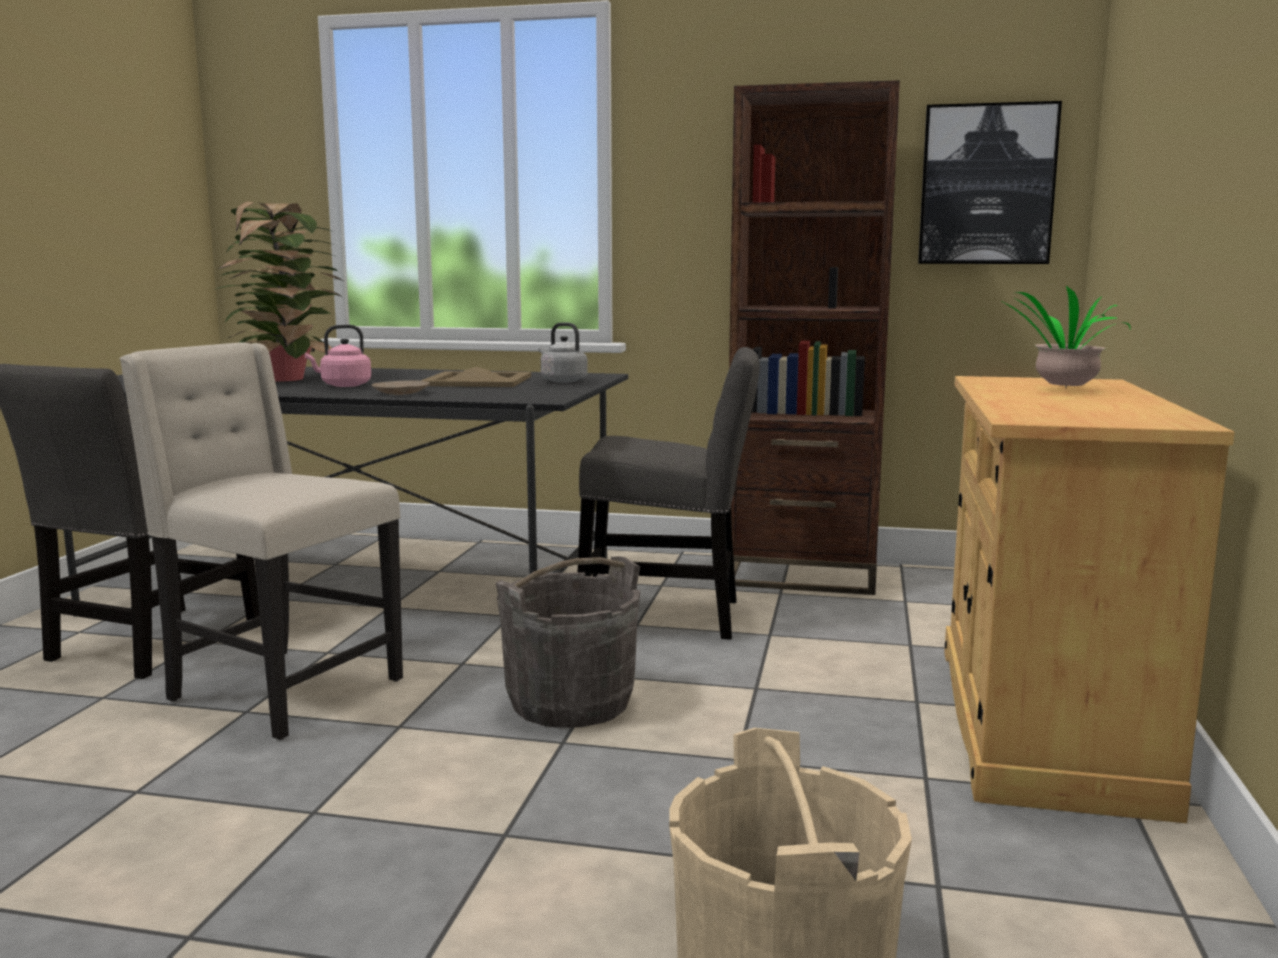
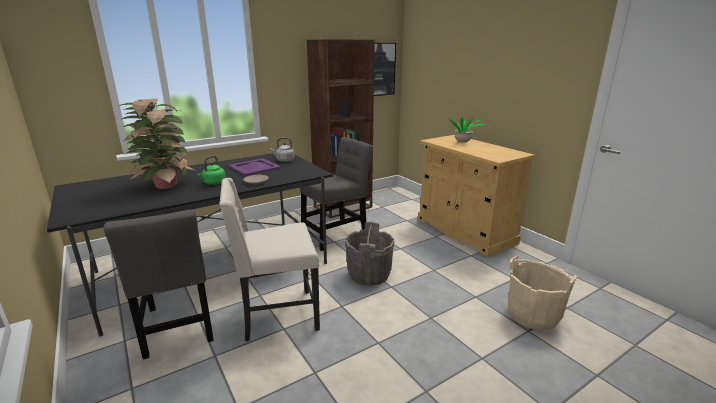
camera: 45 degrees left, 10 degrees up
pink kettle [305,324,371,387] -> green kettle [197,156,226,185]
beige tray [421,367,531,387] -> purple tray [228,158,281,176]

